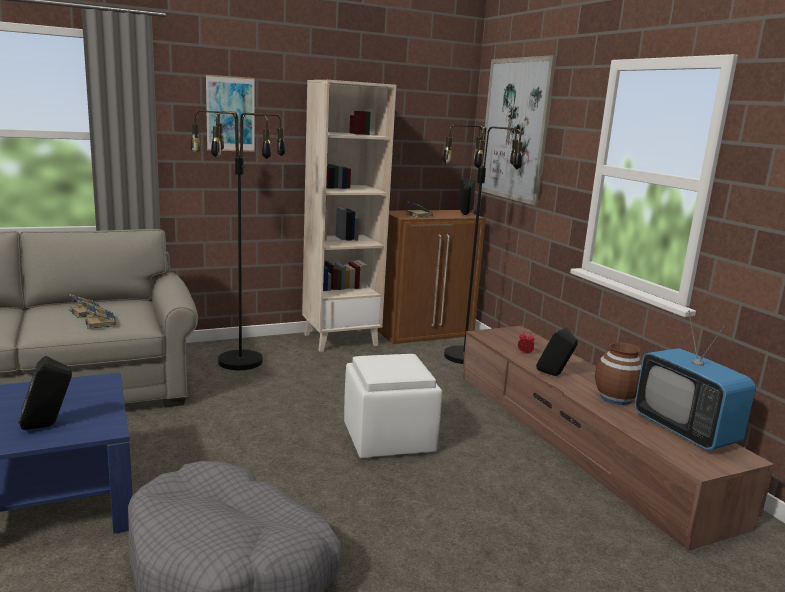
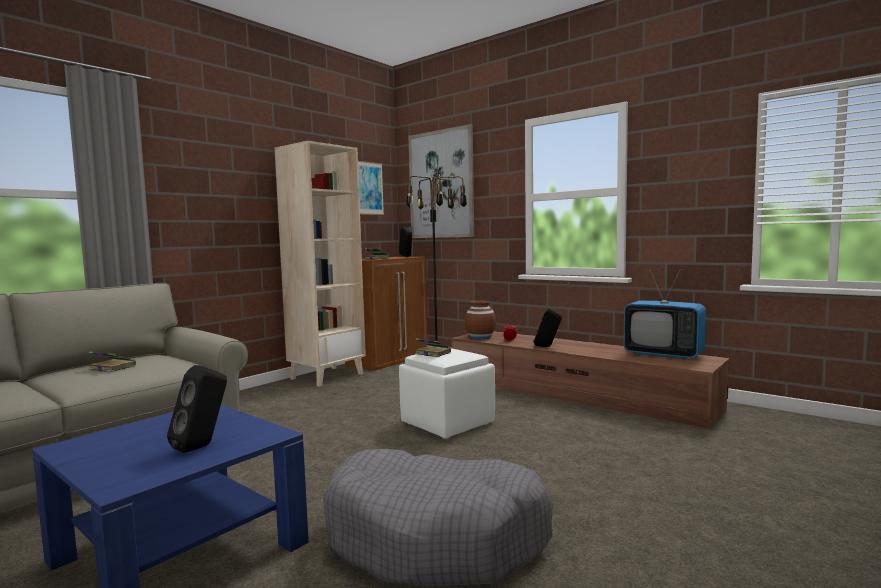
camera: 25 degrees left, 10 degrees down
book [85,303,116,329] -> book moved to [415,338,451,357]
floor lamp [191,111,286,370] -> none
picture [206,75,255,152] -> picture moved to [358,161,384,215]
brown vase [595,342,642,405] -> brown vase moved to [465,301,496,339]

